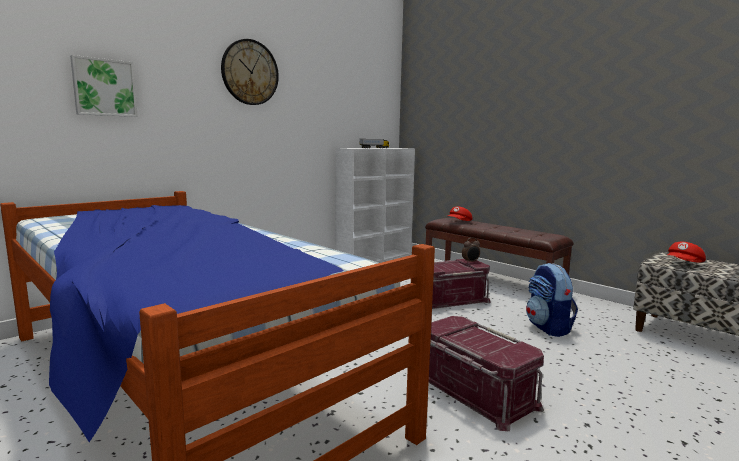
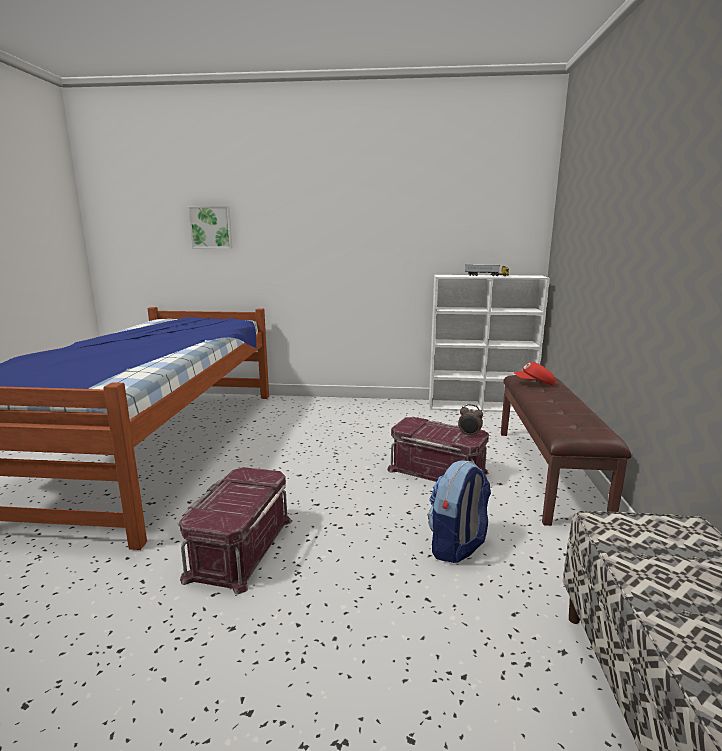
camera: 50 degrees right, 5 degrees up
wall clock [221,39,279,105] -> none
red cap [667,242,706,263] -> none

